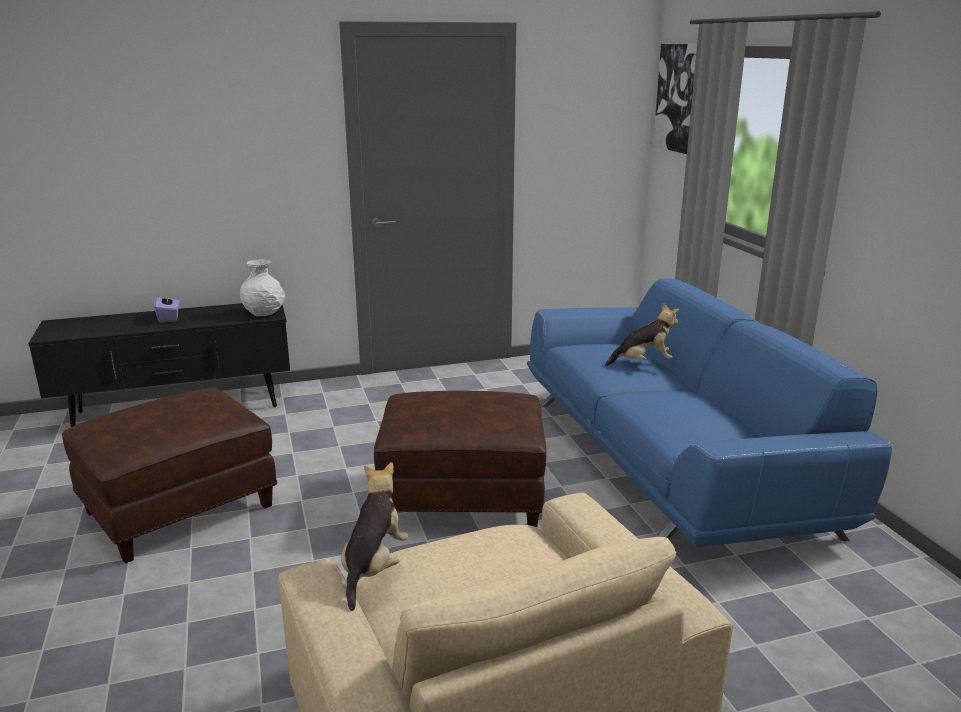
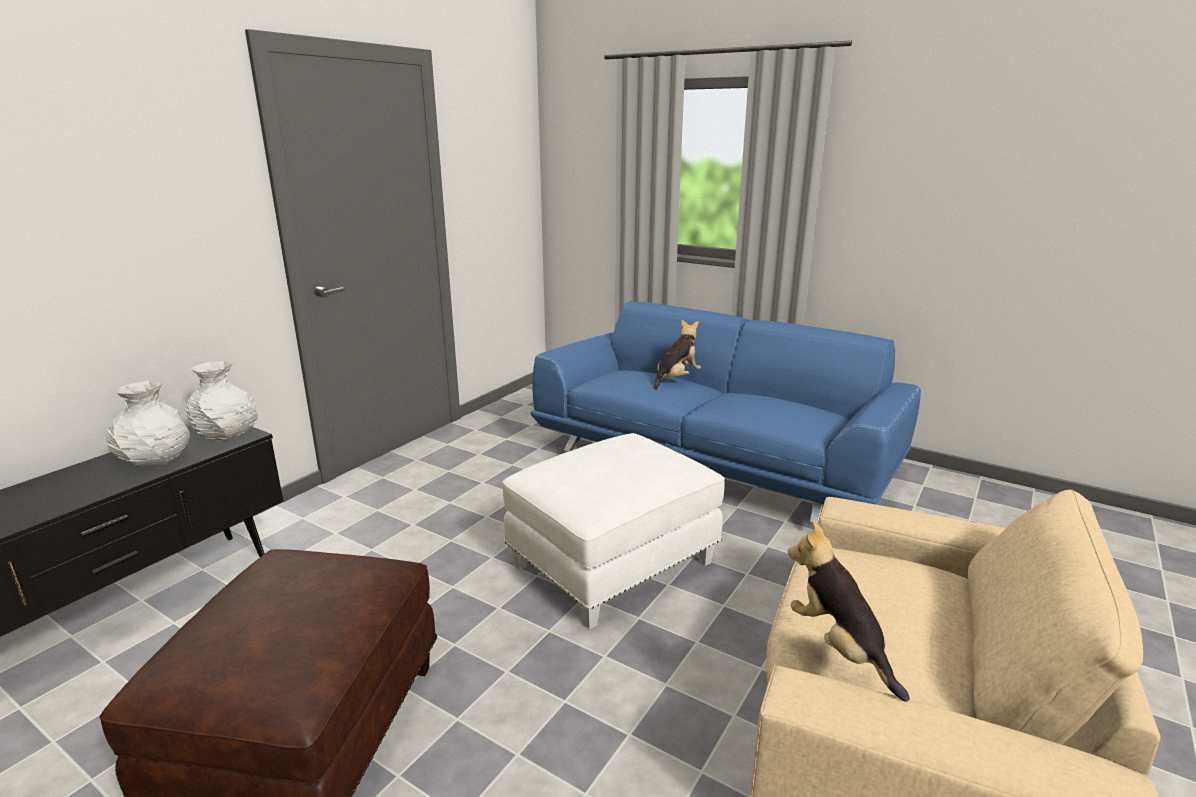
camera: 40 degrees left, 0 degrees up
purple tissue box [154,292,179,323] -> none
brown ottoman [374,391,546,527] -> white ottoman [503,433,725,629]
picture [653,44,697,154] -> none
none -> white vase [106,381,190,467]

